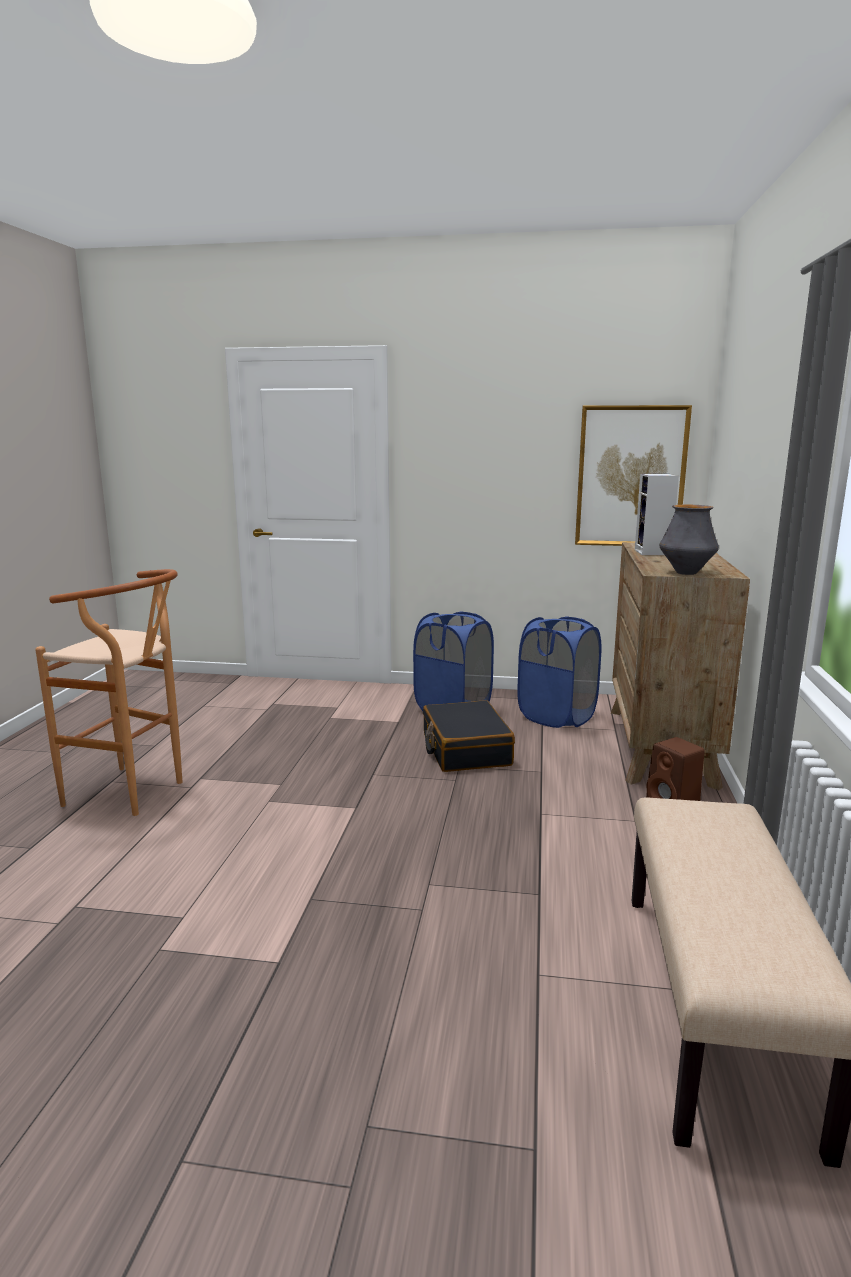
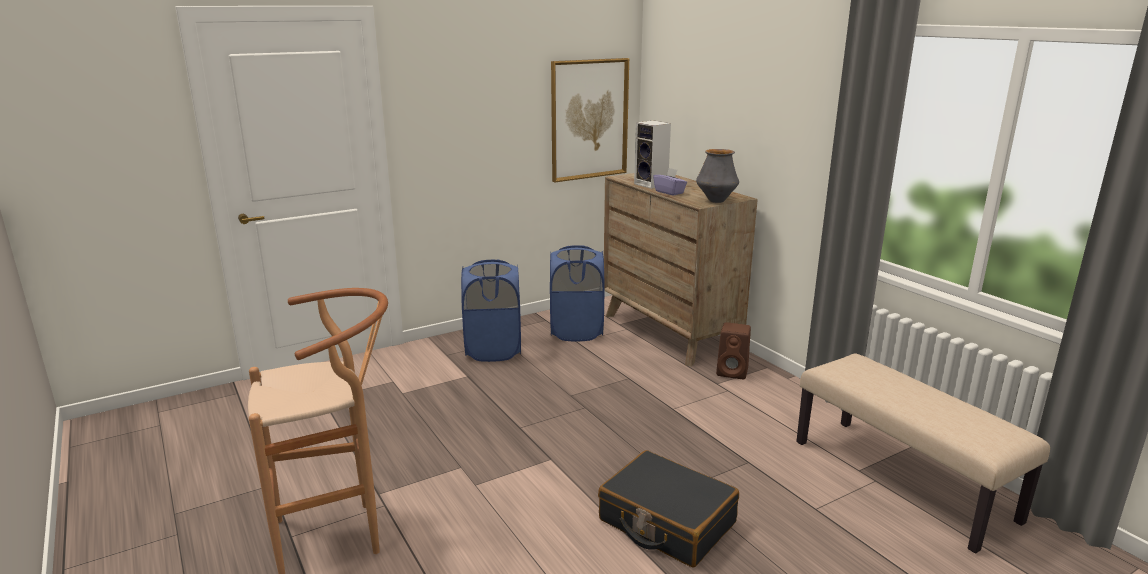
camera: 40 degrees left, 5 degrees up
black suitcase [423,700,515,772] -> black suitcase moved to [598,450,739,567]
none -> purple tissue box [653,168,687,196]

